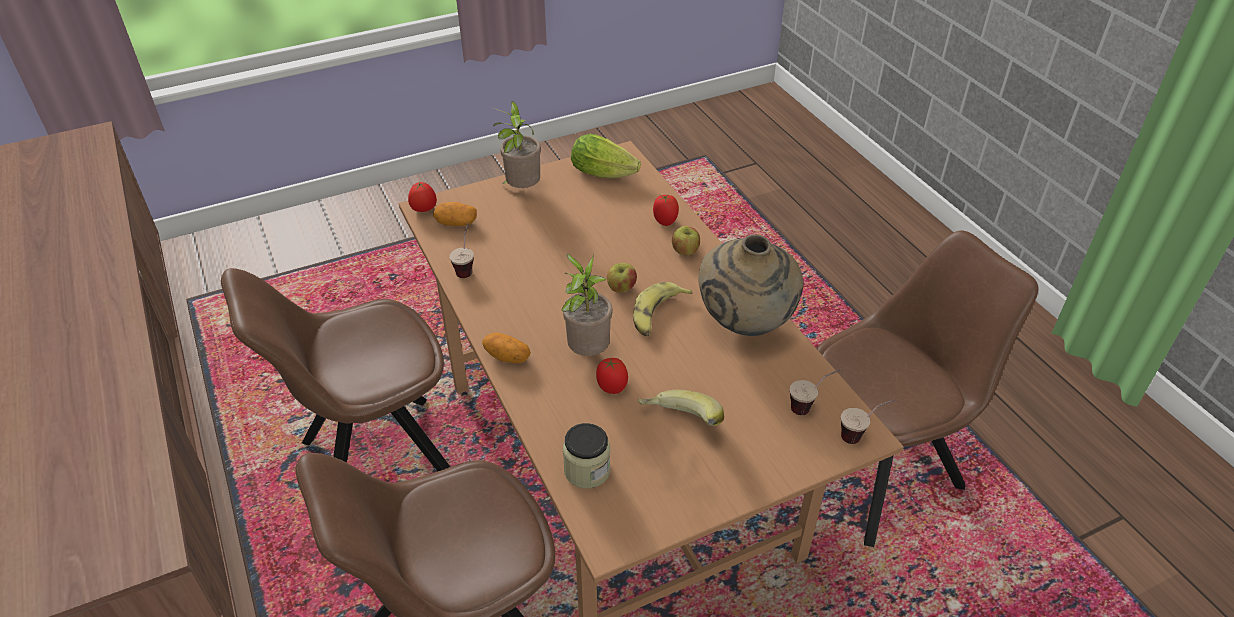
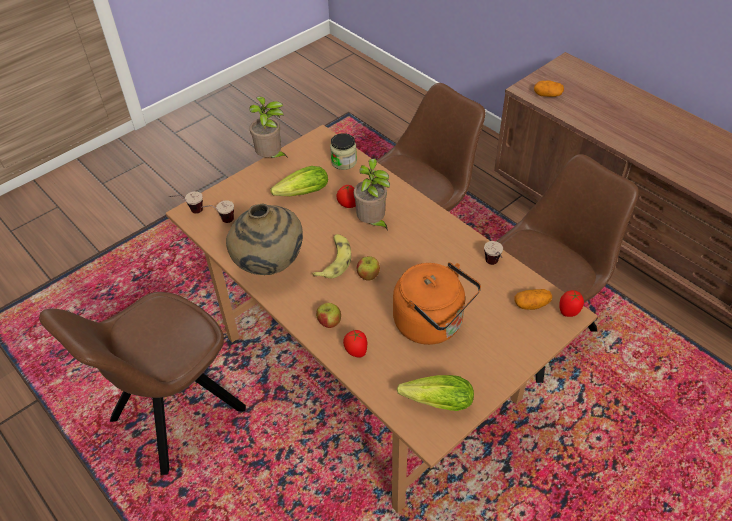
camera: 165 degrees right, 5 degrees up
potato [482,332,531,363] -> potato moved to [534,80,564,97]
potted plant [493,101,541,188] -> potted plant moved to [249,96,288,158]
banana [638,390,724,426] -> lettuce [270,166,328,197]
none -> orange kettle [393,262,481,345]

